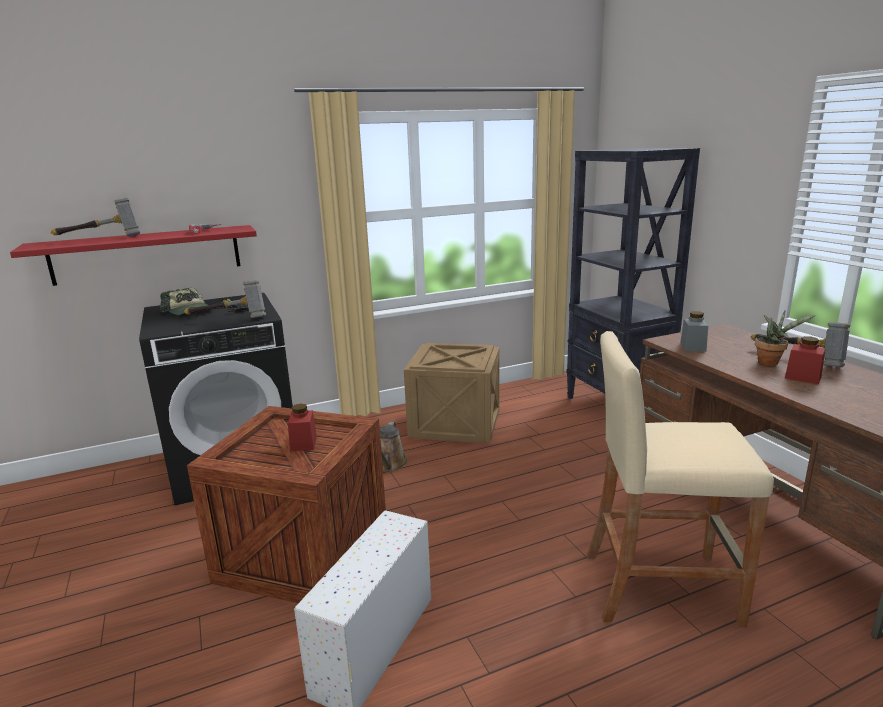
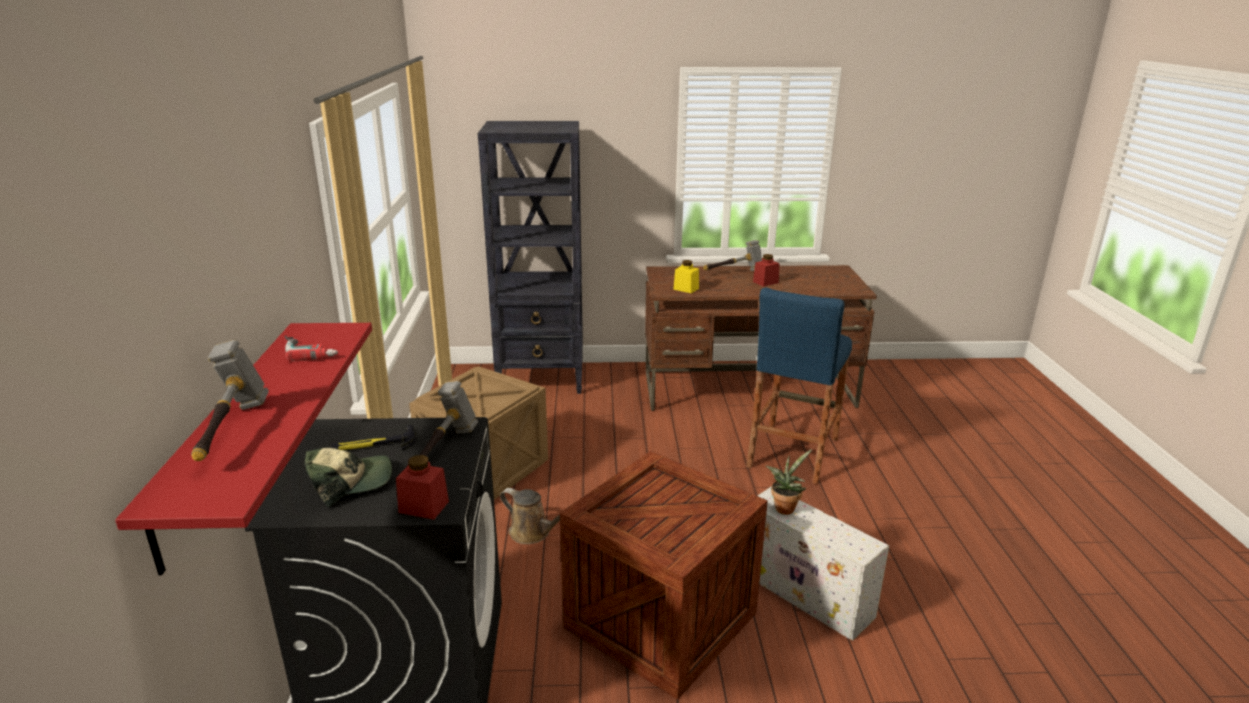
camera: 70 degrees left, 5 degrees up
red jar [288,404,317,452] -> red jar moved to [396,455,449,520]
beige stool [587,331,774,628] -> blue stool [746,287,852,484]
grey jar [680,311,708,352] -> yellow jar [673,260,699,293]
potted plant [755,311,816,366] -> potted plant moved to [766,449,812,515]

